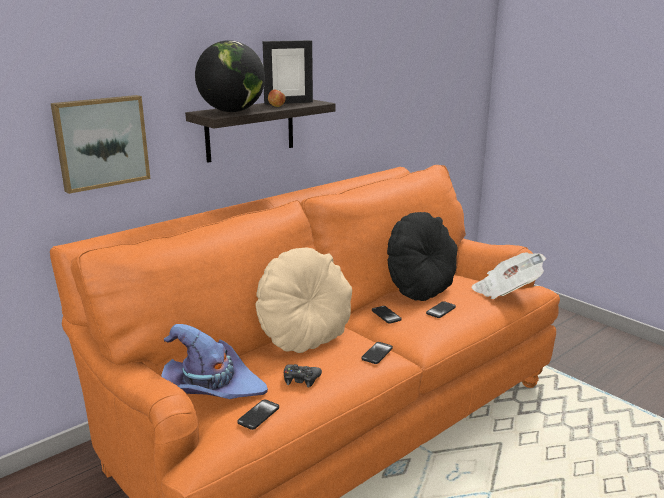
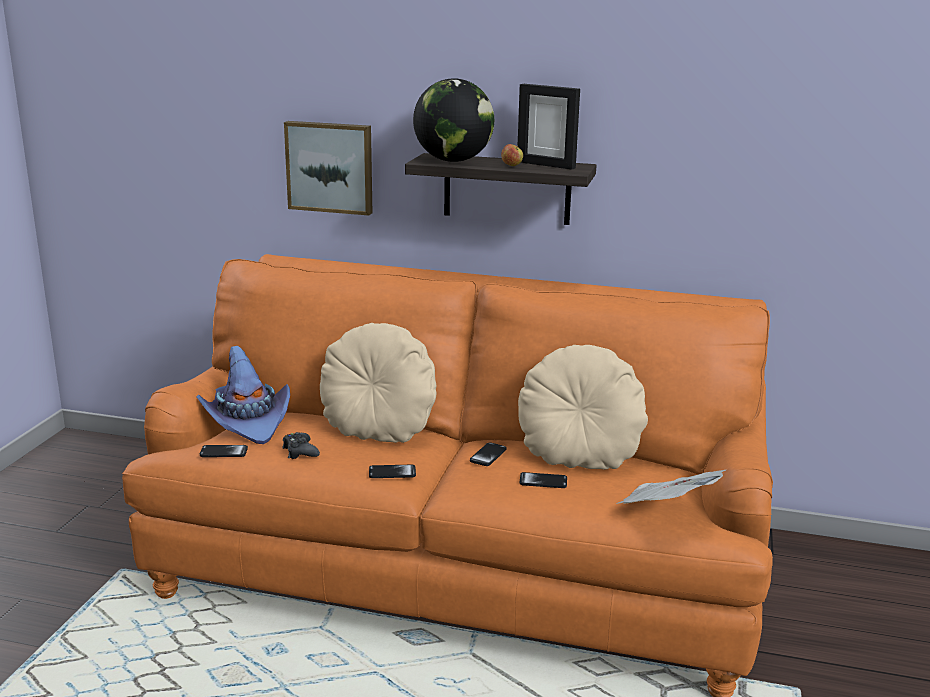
camera: 55 degrees right, 0 degrees up
black pillow [387,212,457,301] -> beige pillow [518,345,648,469]

